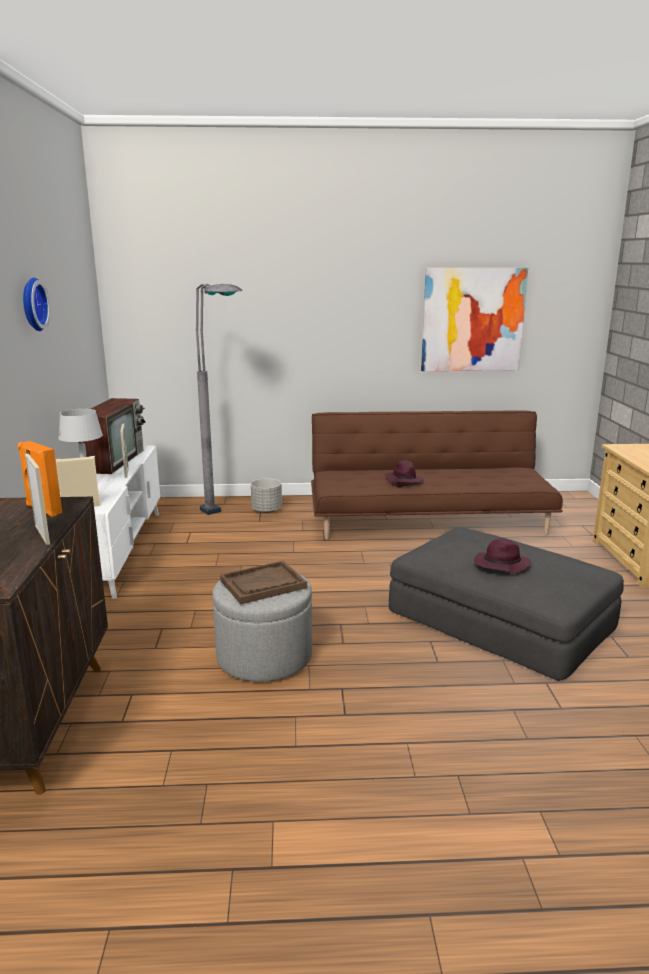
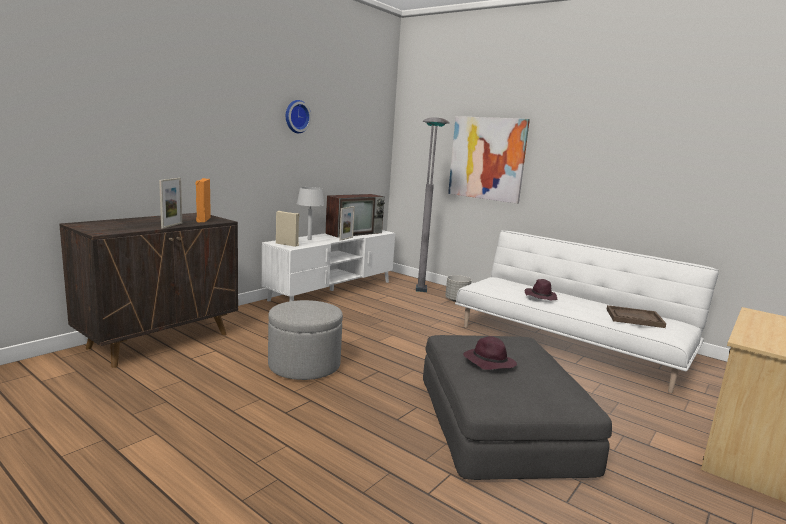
camera: 40 degrees right, 5 degrees down
brown tray [220,561,307,604] -> brown tray moved to [606,305,666,328]
brown sofa [311,410,563,540] -> white sofa [455,230,719,393]
picture [421,268,528,371] -> picture moved to [448,116,530,204]

